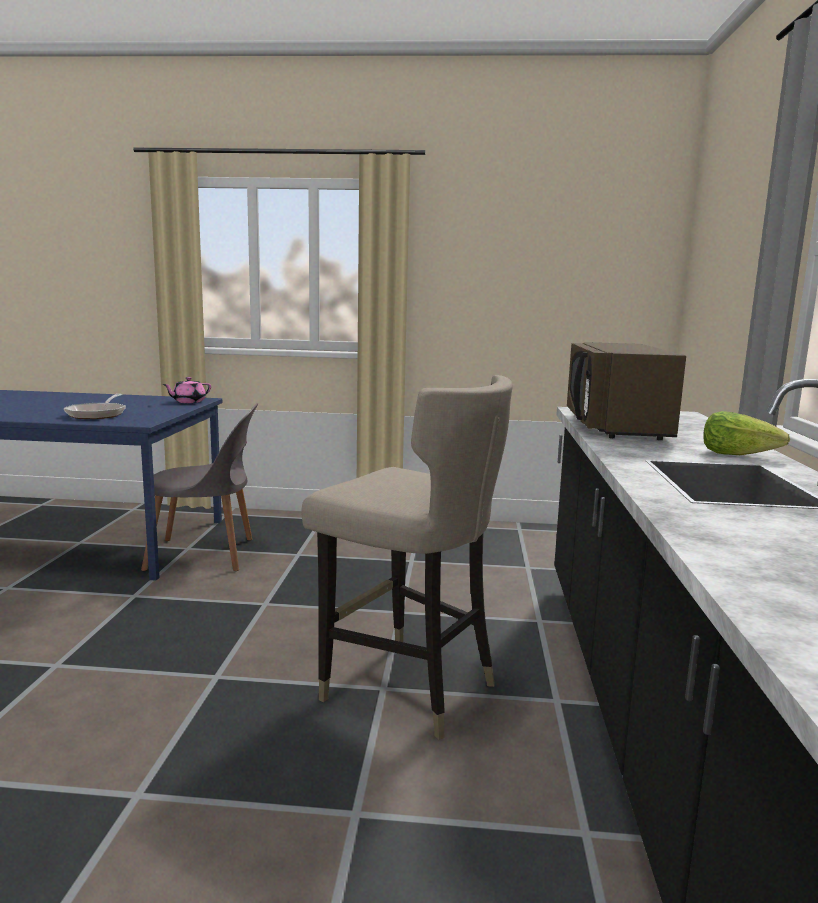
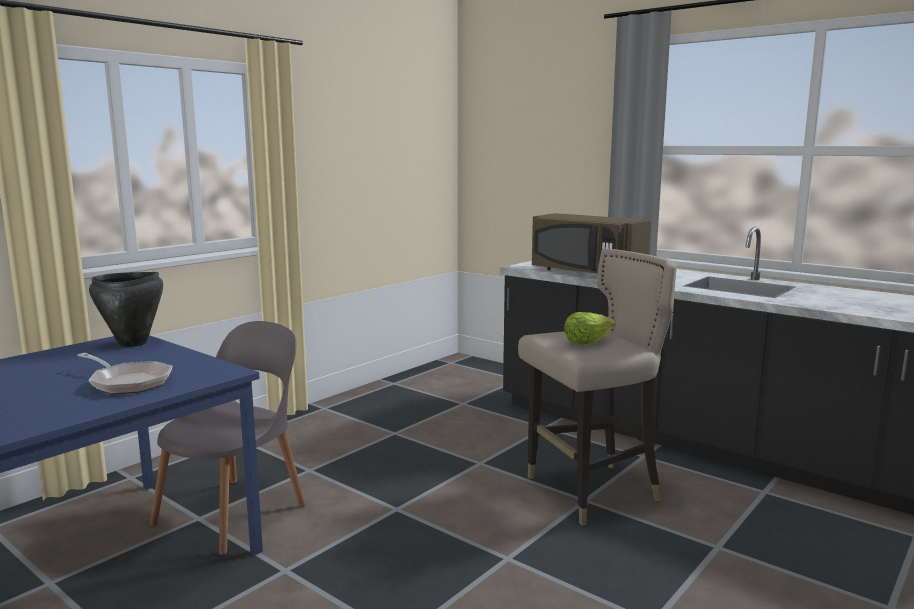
camera: 55 degrees left, 0 degrees up
pink teapot [162,377,211,403] -> black cooking pot [89,272,163,347]
lettuce [703,411,790,455] -> lettuce moved to [564,312,615,345]

